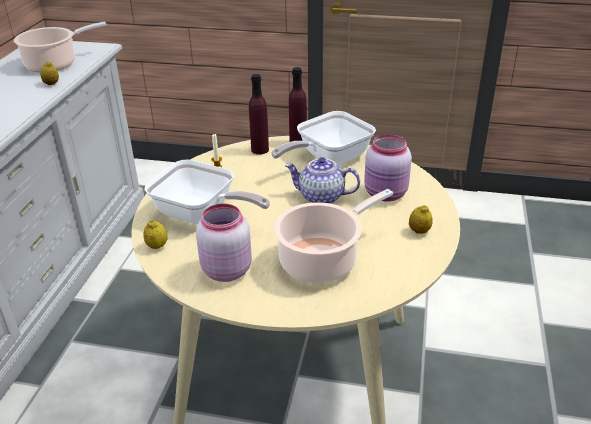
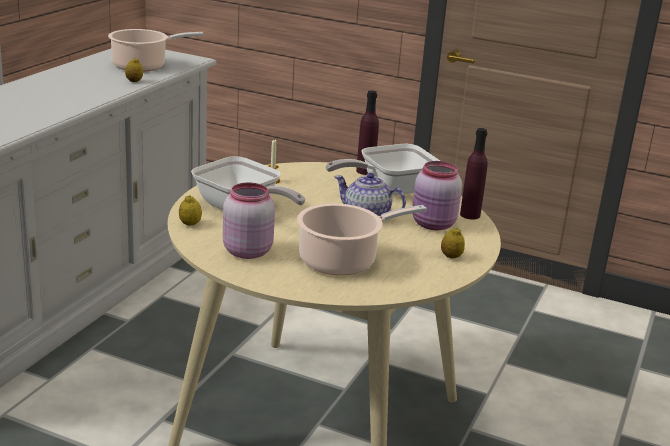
camera: 10 degrees right, 10 degrees down
purple bottle [249,74,269,155] -> purple bottle moved to [460,128,487,219]

